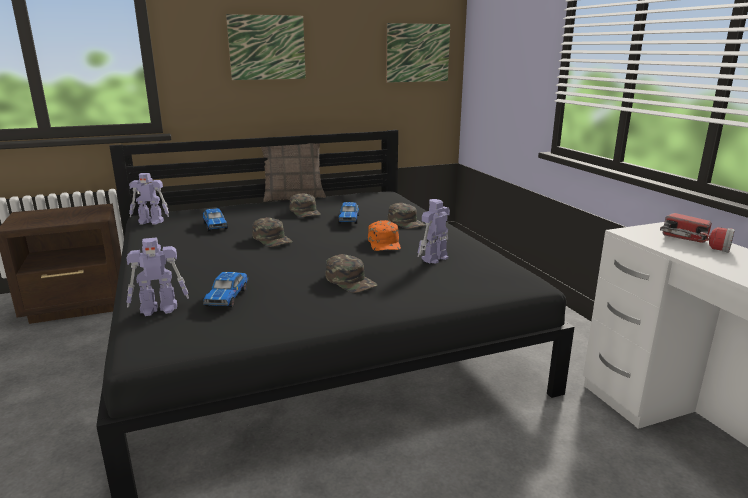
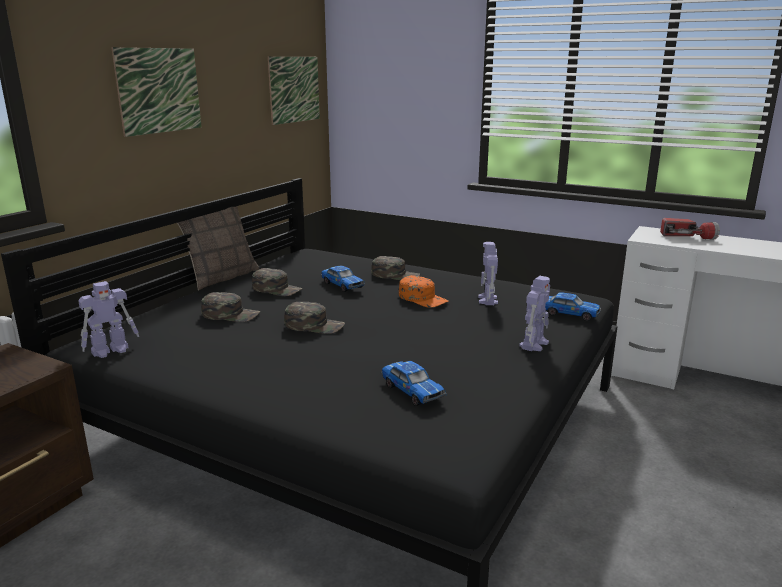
camera: 40 degrees left, 0 degrees up
toy robot [126,237,189,316] -> toy robot moved to [519,276,550,351]
toy car [203,208,228,231] -> toy car moved to [545,292,601,321]
green cap [326,254,377,293] -> green cap moved to [201,292,260,322]

